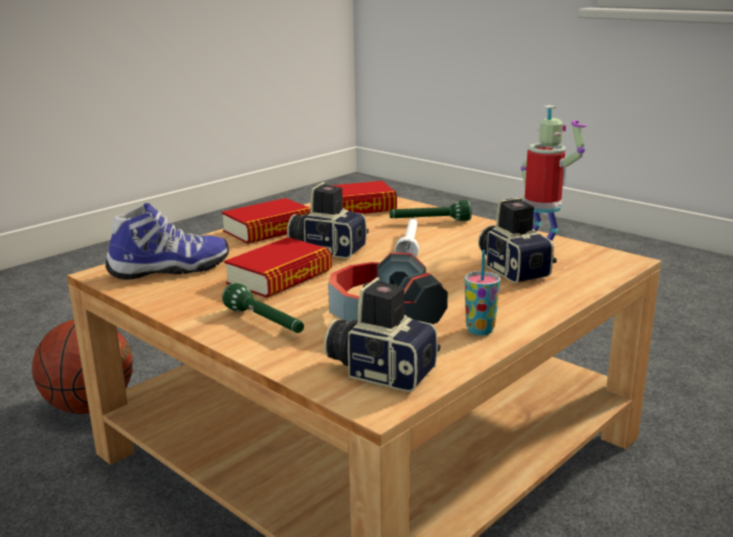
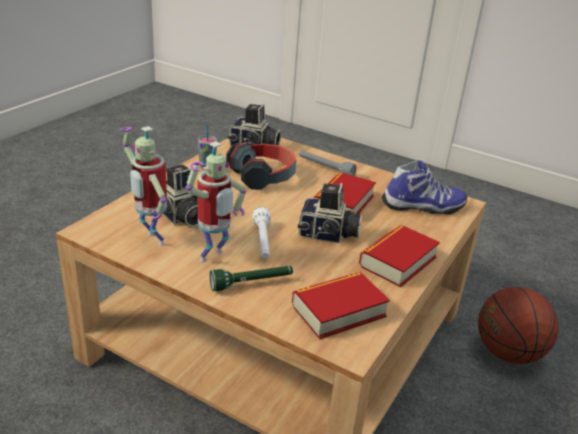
camera: 165 degrees right, 10 degrees up
shoe [106,203,229,279] -> shoe turned 150 degrees counterclockwise [382,160,467,215]
green flashlight [222,283,304,333] -> grey flashlight [299,151,356,176]
none -> toy robot [186,141,246,262]

